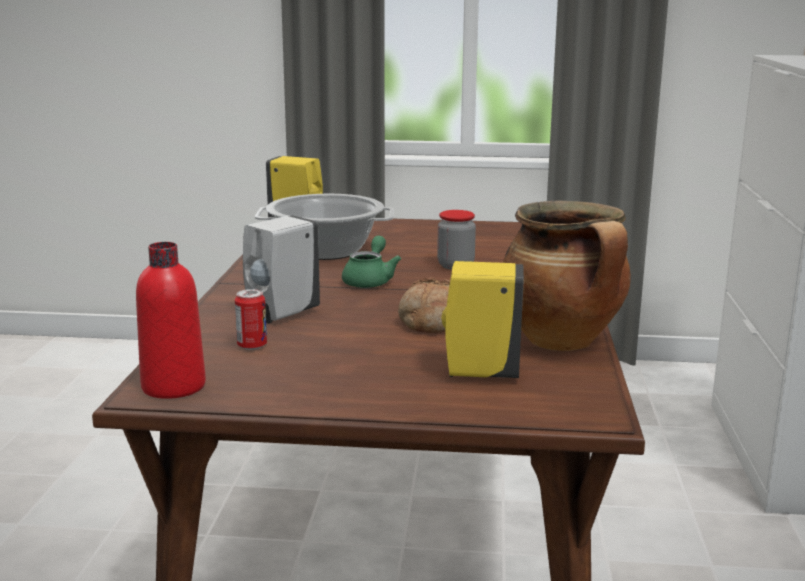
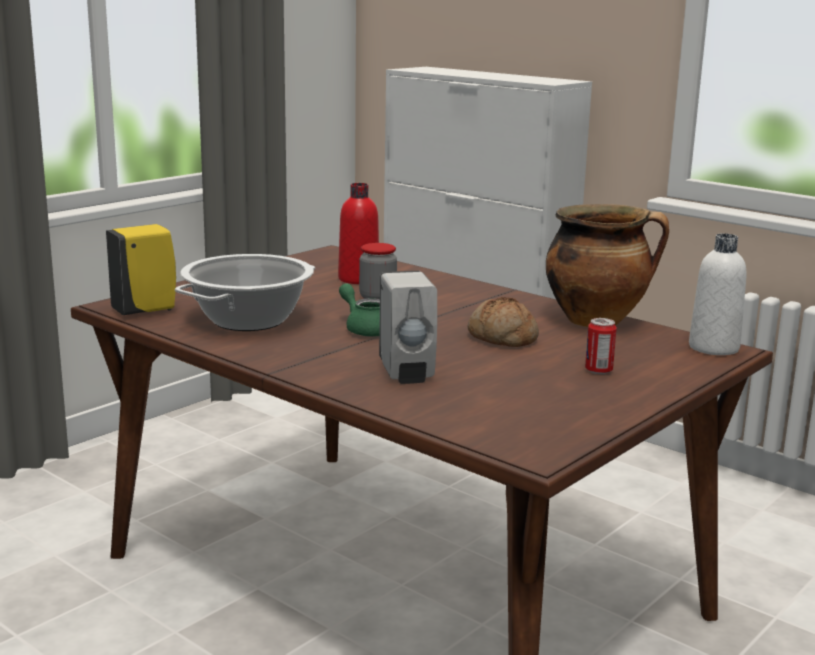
camera: 55 degrees left, 0 degrees up
red bottle [136,242,206,399] -> red bottle moved to [338,183,379,284]
can [235,289,267,350] -> can moved to [585,318,617,374]
yellow soap dispenser [441,261,524,378] -> none
none -> white bottle [689,233,746,355]

